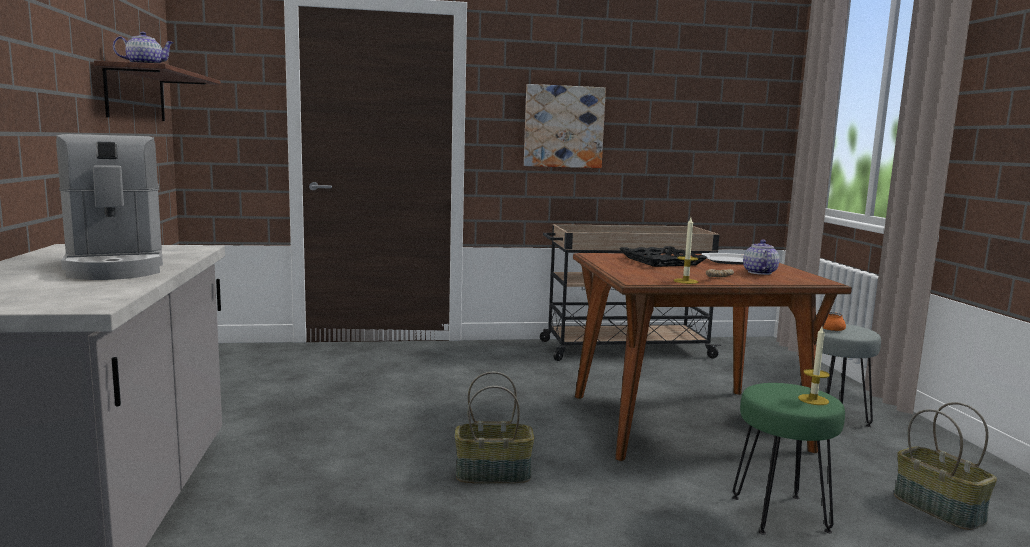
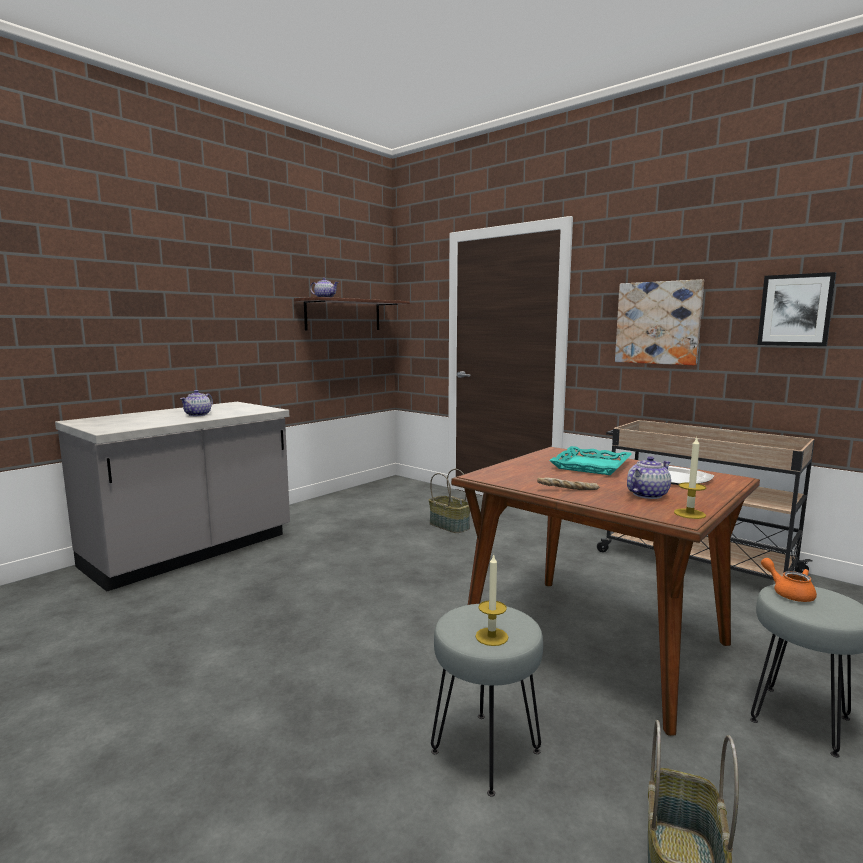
camera: 50 degrees right, 0 degrees up
coffee machine [56,134,163,280] -> teapot [180,390,213,416]
basket [455,372,535,483] -> basket moved to [429,469,470,533]
black tray [619,246,708,267] -> turquoise tray [549,446,632,475]
candle [674,218,698,284] -> candle moved to [674,437,706,519]
green stool [732,383,845,535] -> grey stool [431,604,543,797]
none -> picture [757,272,836,346]

